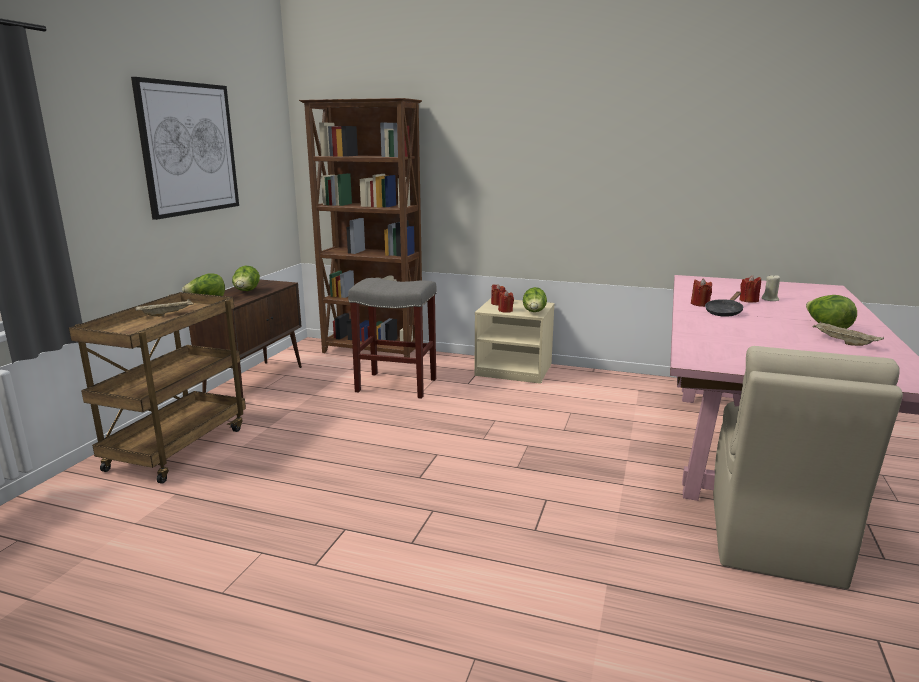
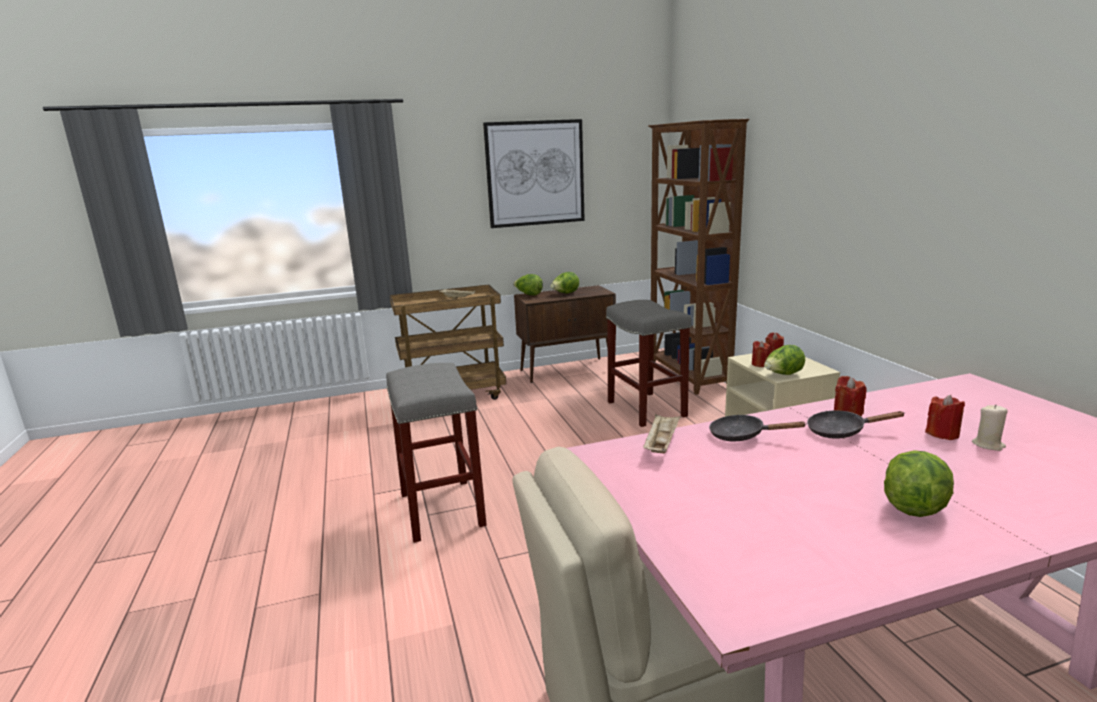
camera: 55 degrees right, 0 degrees up
beige tray [813,322,884,346] -> beige tray moved to [643,414,681,453]
none -> grey stool [386,363,487,543]
none -> black frying pan [709,415,805,441]

